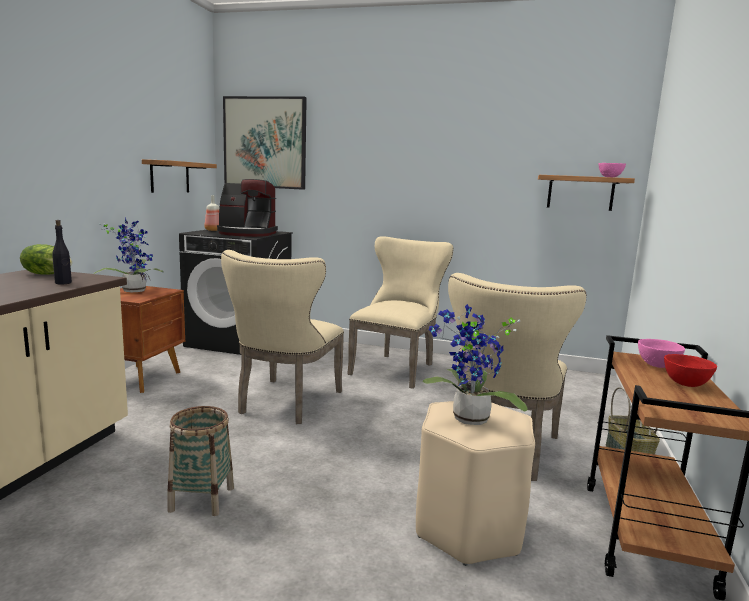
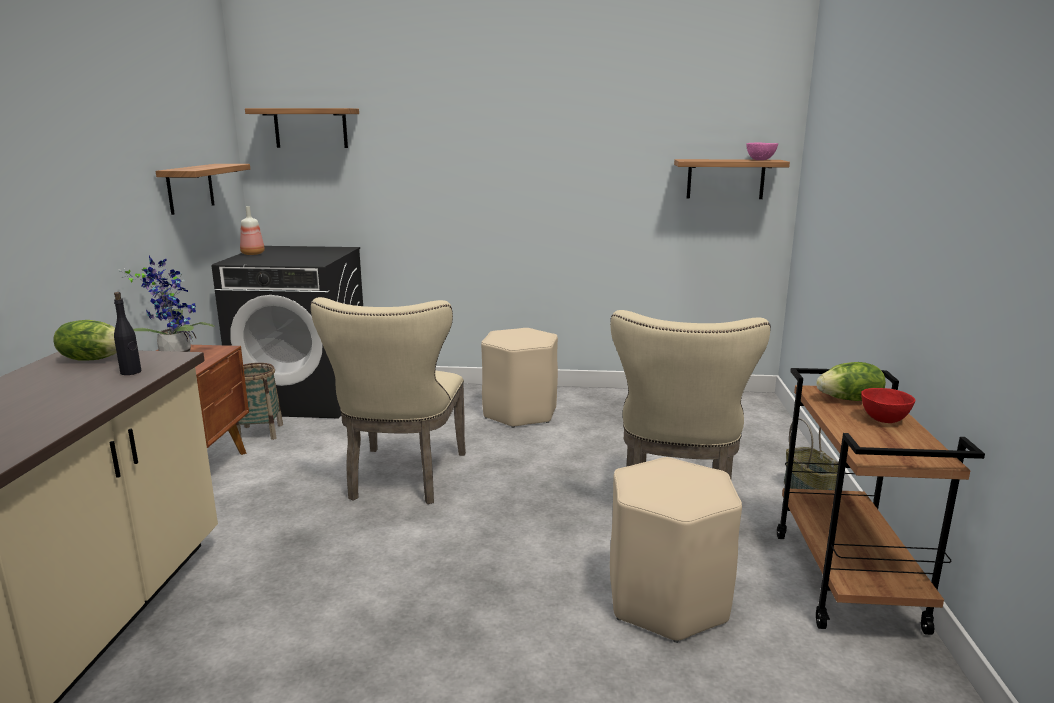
camera: 10 degrees left, 5 degrees up
basket [167,406,234,516] -> basket moved to [236,363,283,440]
coffee machine [217,179,278,237] -> none
picture [223,96,307,190] -> shelf [245,108,359,148]
beige chair [347,236,453,389] -> beige stool [481,328,558,428]
potted plant [423,304,528,425] -> none
pink bowl [638,339,685,368] -> lettuce [816,362,886,401]

